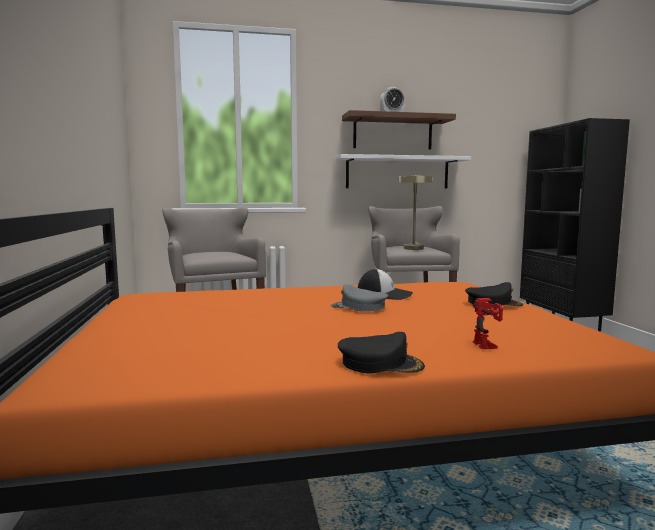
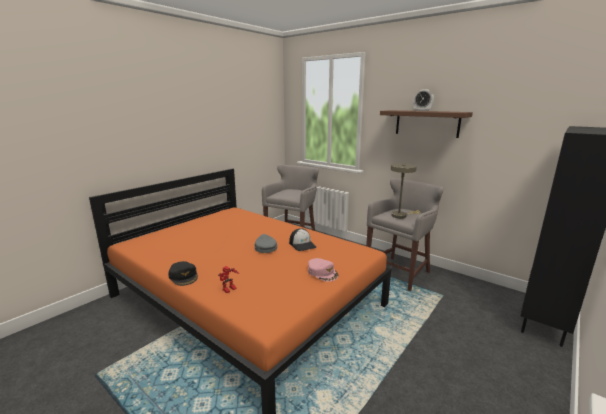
camera: 50 degrees right, 10 degrees up
white shelf [335,154,471,188] -> none
black cap [465,282,523,306] -> pink cap [308,258,339,282]

